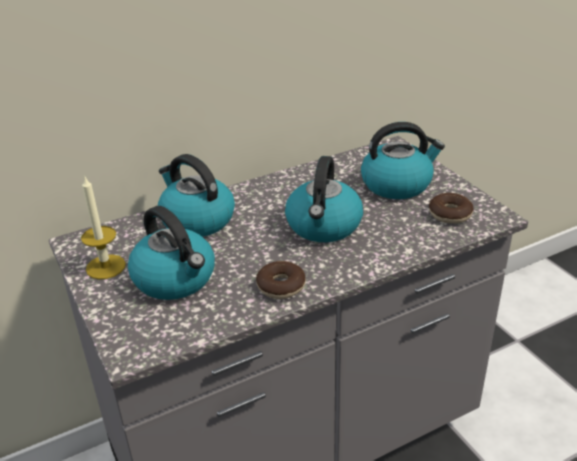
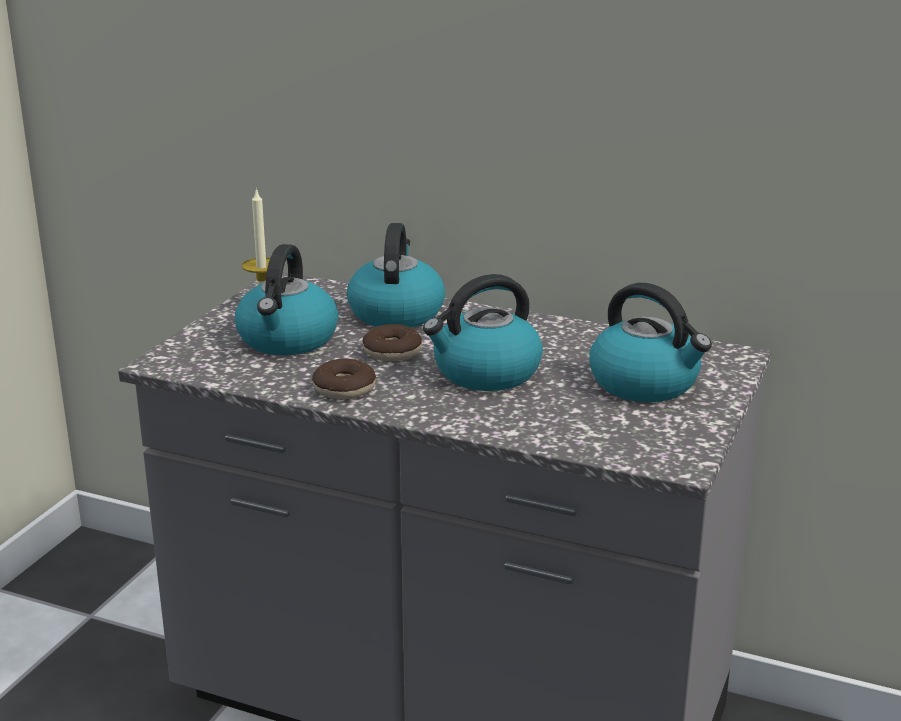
camera: 50 degrees right, 10 degrees down
donut [429,193,474,223] -> donut moved to [362,324,422,361]

